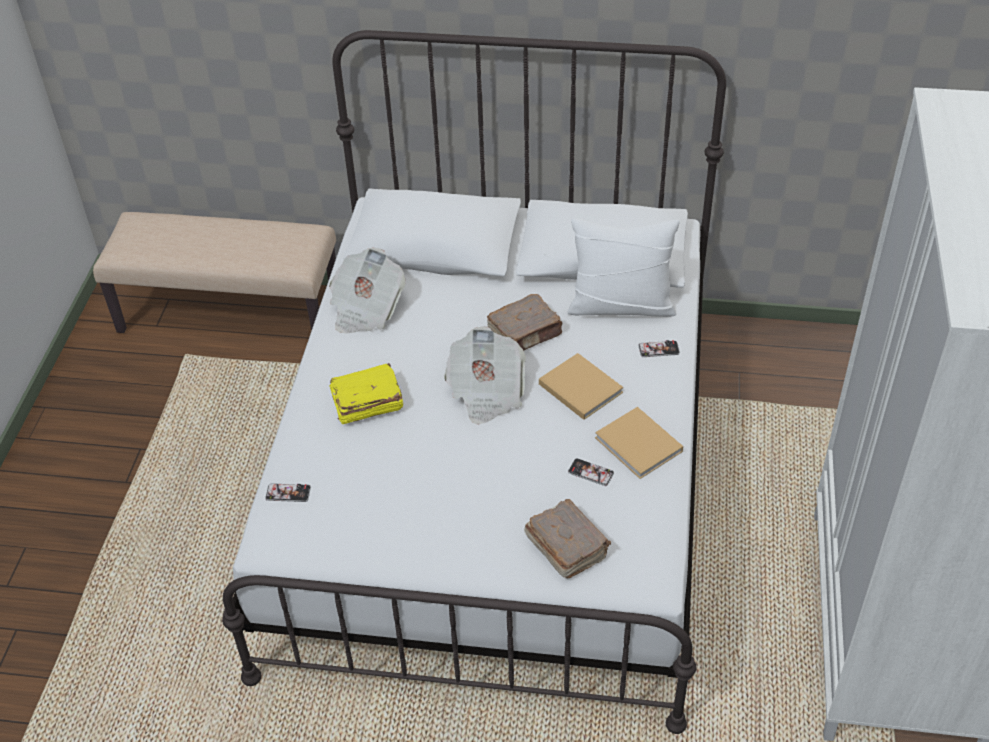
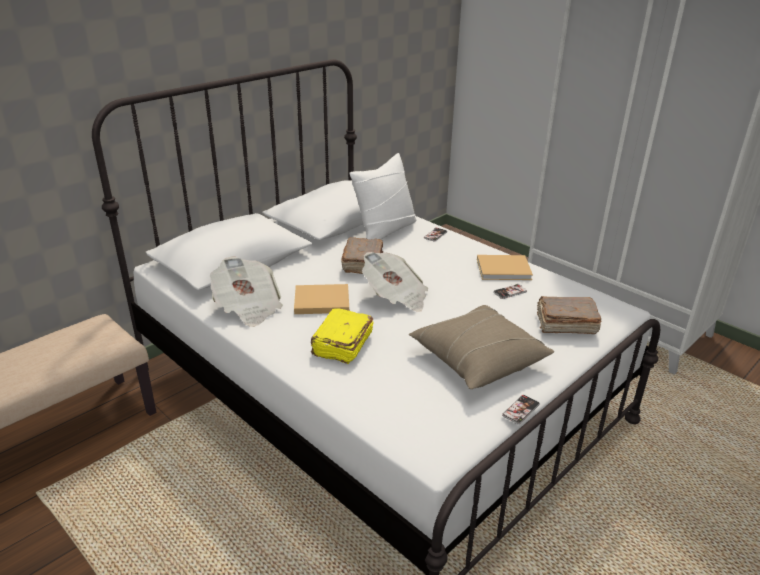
camera: 55 degrees left, 15 degrees down
phone [265,483,311,502] -> phone moved to [502,395,540,424]
beige book [539,353,623,420] -> beige book moved to [294,284,349,314]
none -> beige pillow [409,305,554,389]

